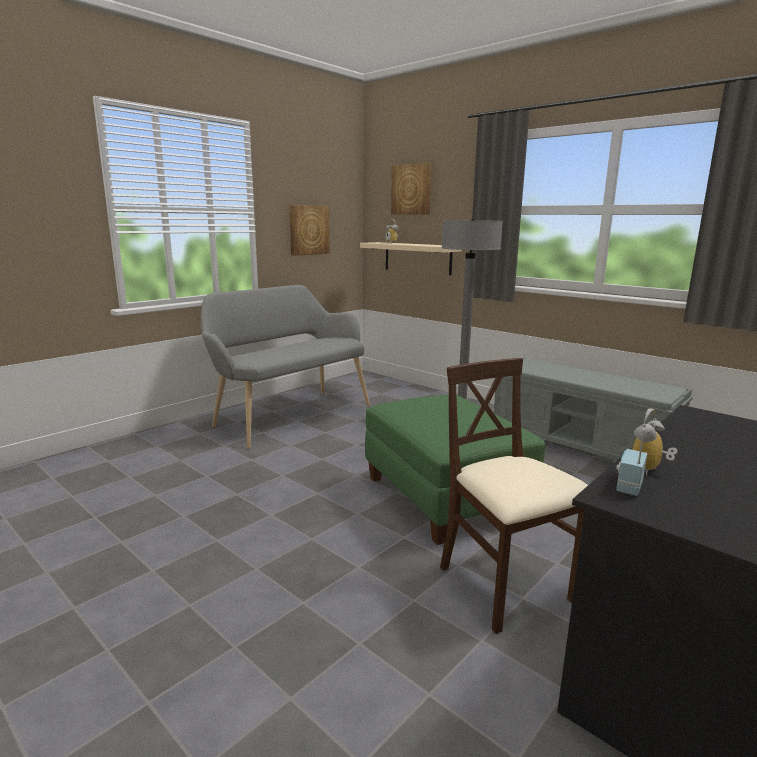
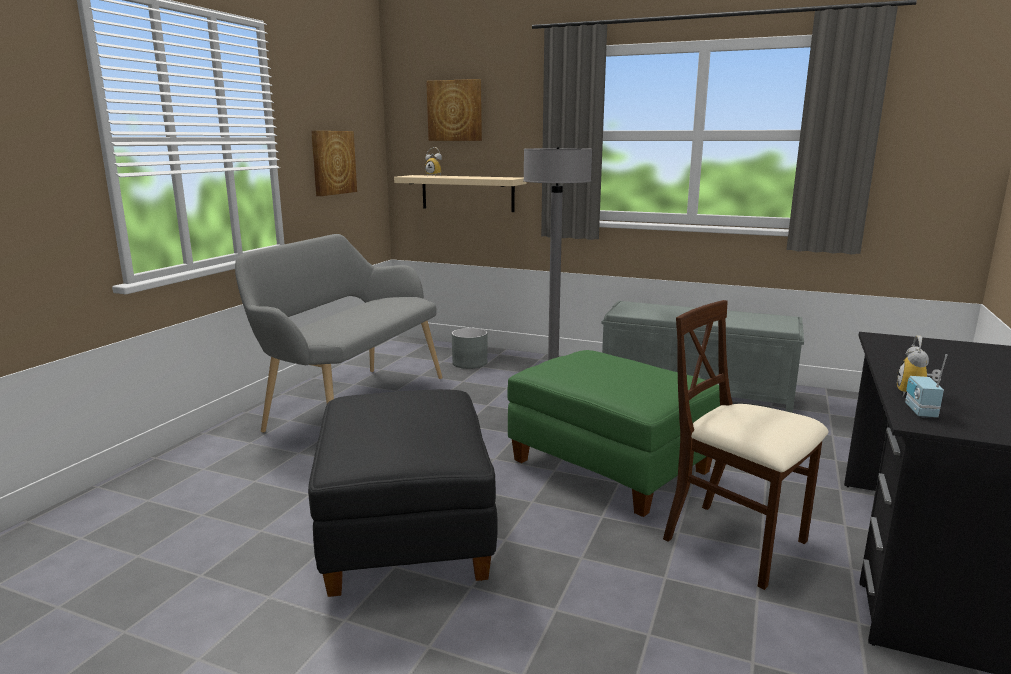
camera: 20 degrees left, 0 degrees up
none -> black ottoman [308,389,498,597]
none -> grey planter [452,328,487,369]

